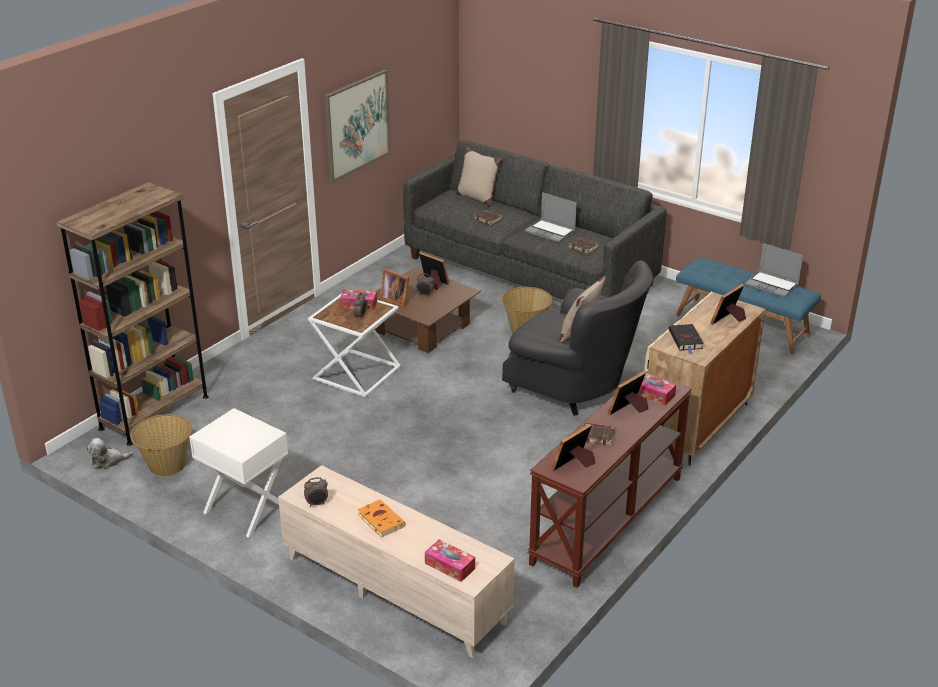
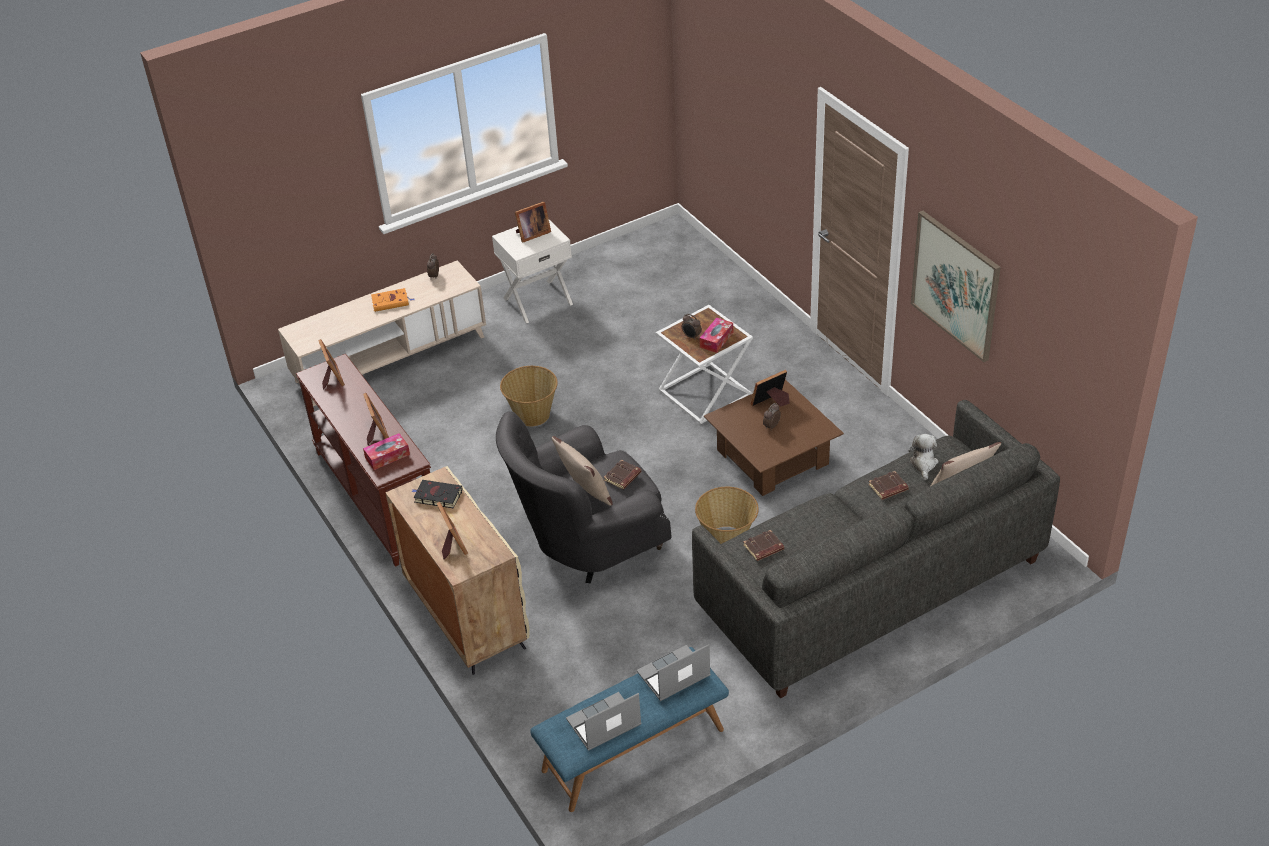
camera: 115 degrees right, 10 degrees up
brown bookcase [56,182,209,446] -> none
plush toy [87,438,133,469] -> plush toy moved to [908,434,938,480]
basket [130,414,192,476] -> basket moved to [500,366,558,426]
picture frame [419,252,449,290] -> picture frame moved to [515,202,551,243]
tissue box [425,539,475,582] -> none
laptop [525,192,577,243] -> laptop moved to [637,644,711,701]
brown book [583,423,615,446] -> brown book moved to [604,460,641,489]

